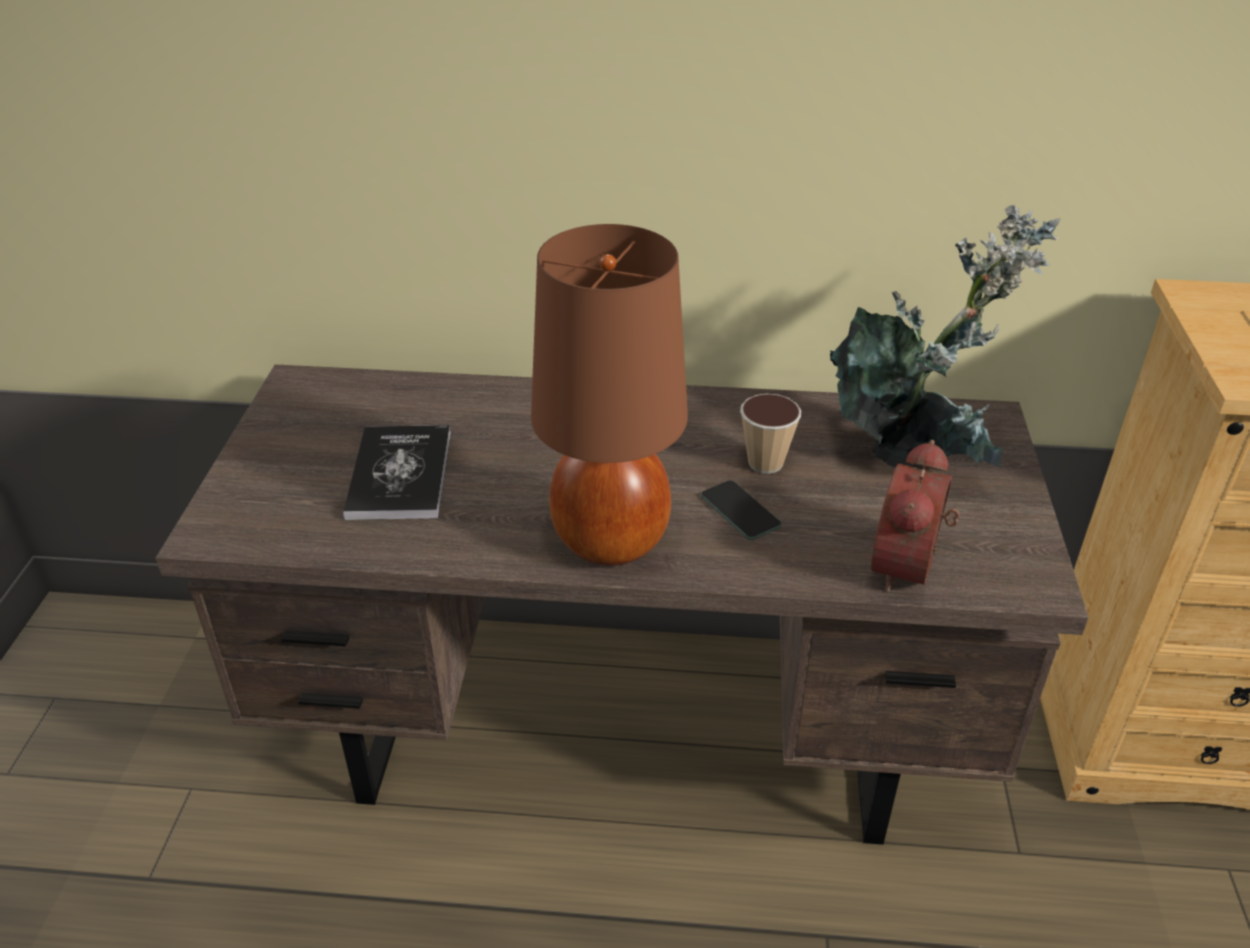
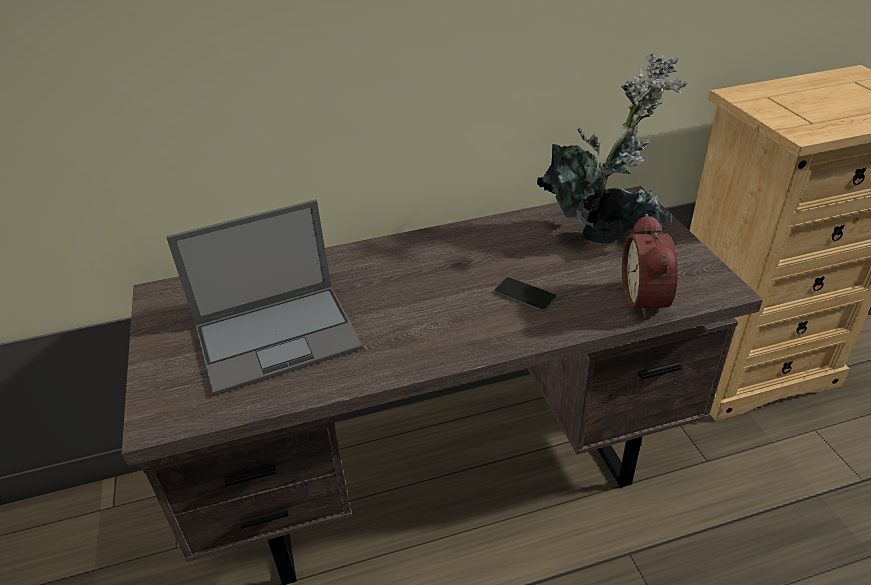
camera: 20 degrees left, 0 degrees up
book [343,425,451,520] -> laptop [166,199,363,396]
brown table lamp [531,224,688,566] -> none
cup [740,394,801,474] -> none

